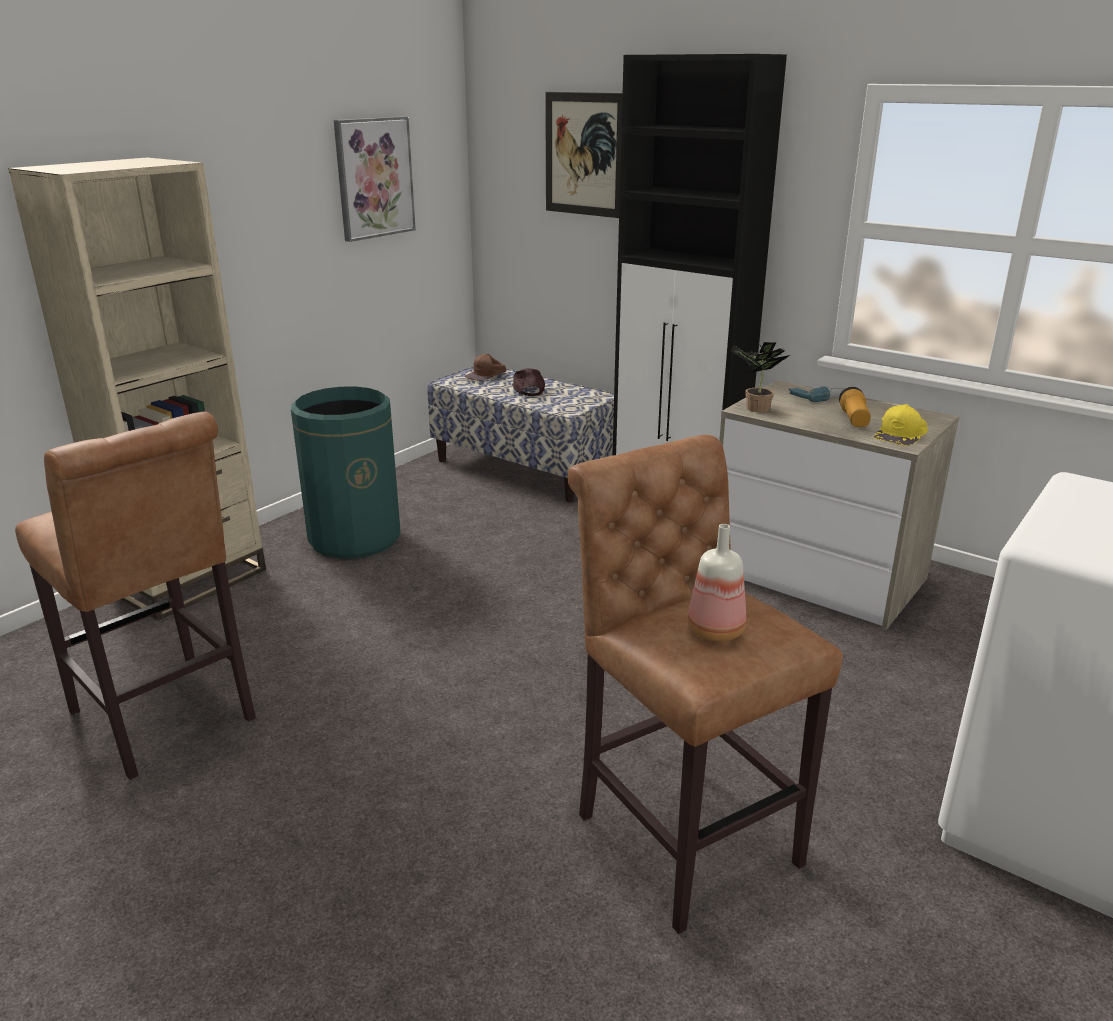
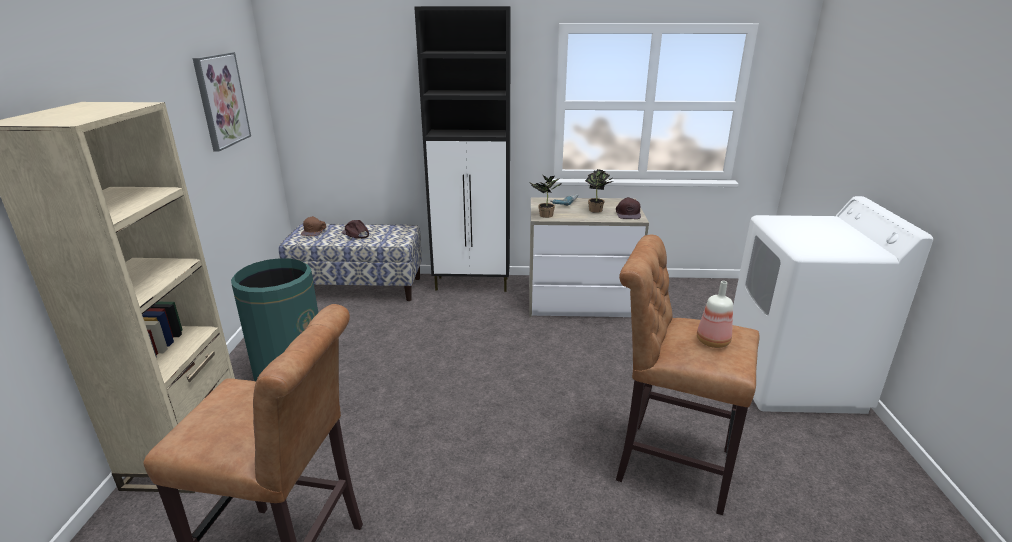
camera: 35 degrees left, 0 degrees up
picture [545,92,623,218] -> none
flashlight [839,387,871,427] -> potted plant [585,169,613,213]
yellow cap [874,404,928,446] -> brown cap [616,197,641,219]

